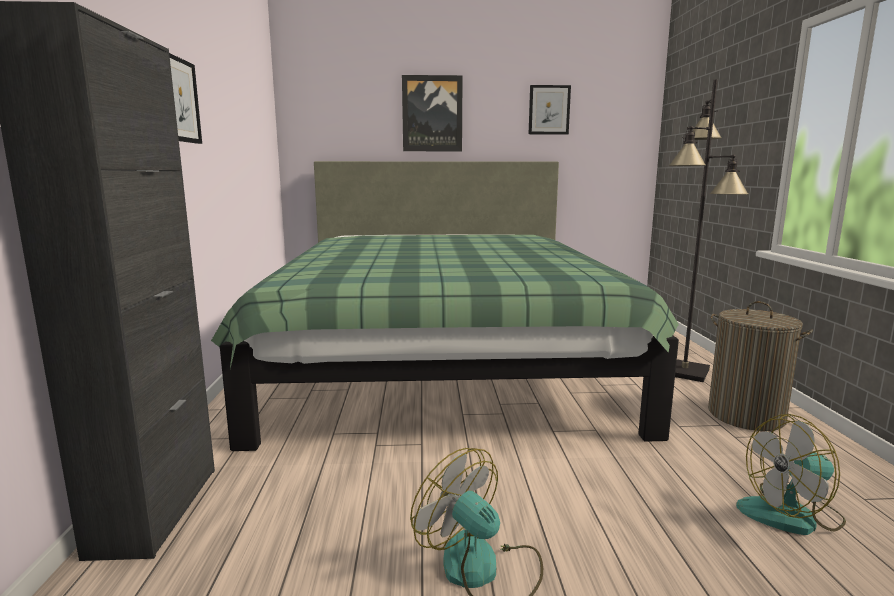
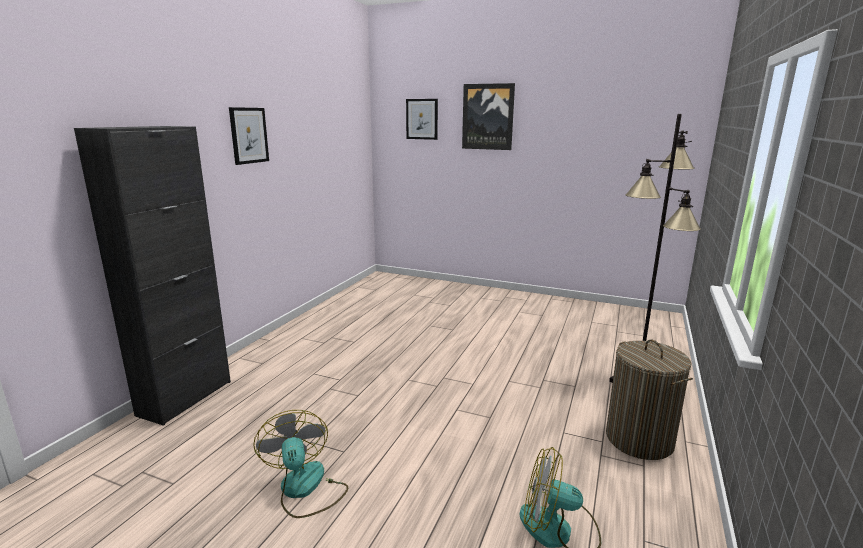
camera: 25 degrees right, 5 degrees up
green bed [211,161,679,451] -> none
picture [529,85,571,134] -> picture moved to [406,99,438,140]

